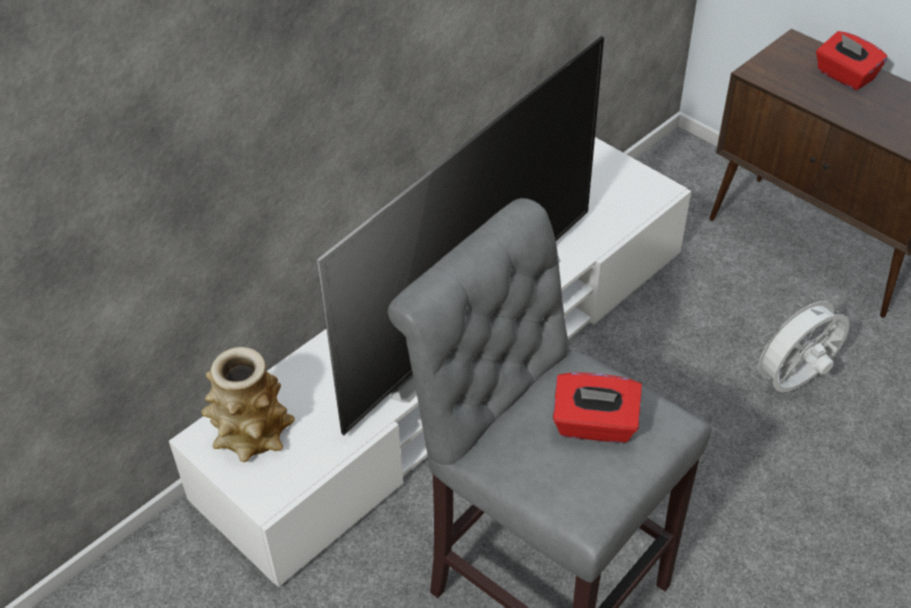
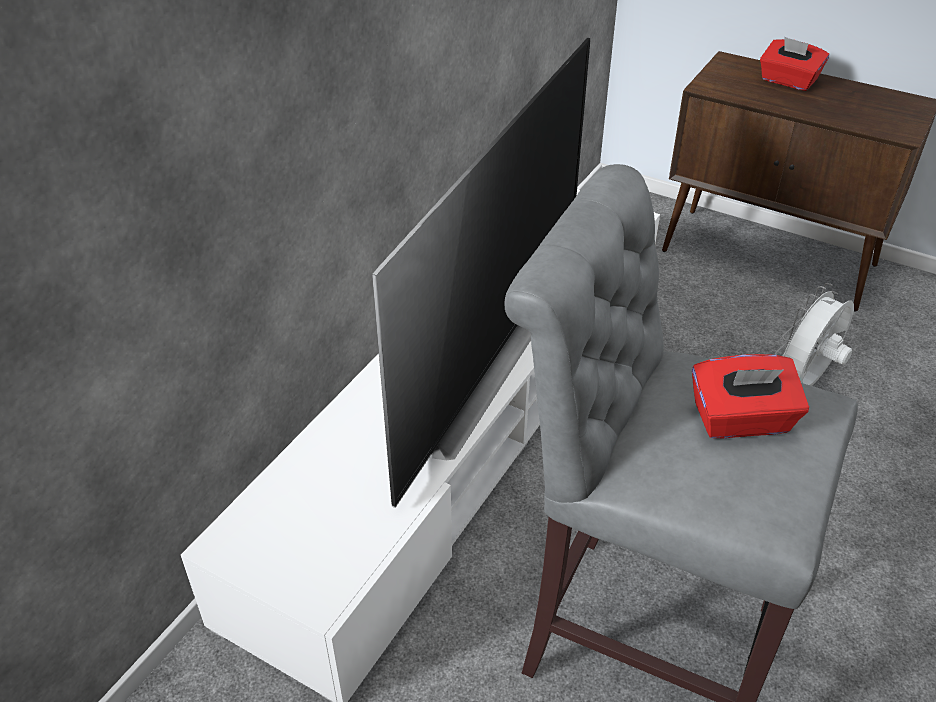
camera: 15 degrees left, 5 degrees down
vase [202,347,295,462] -> none

